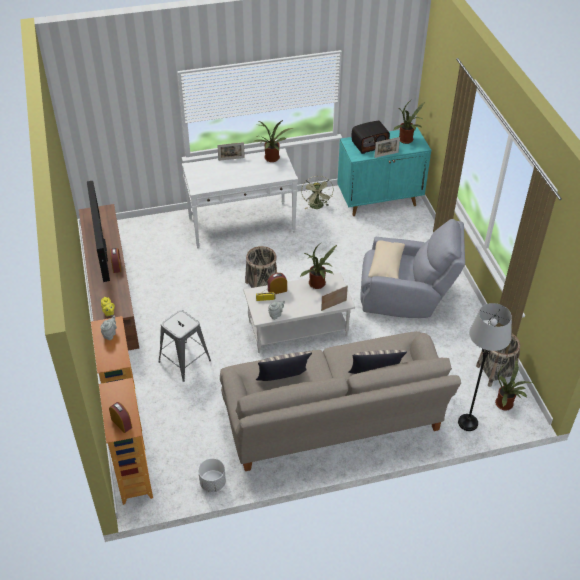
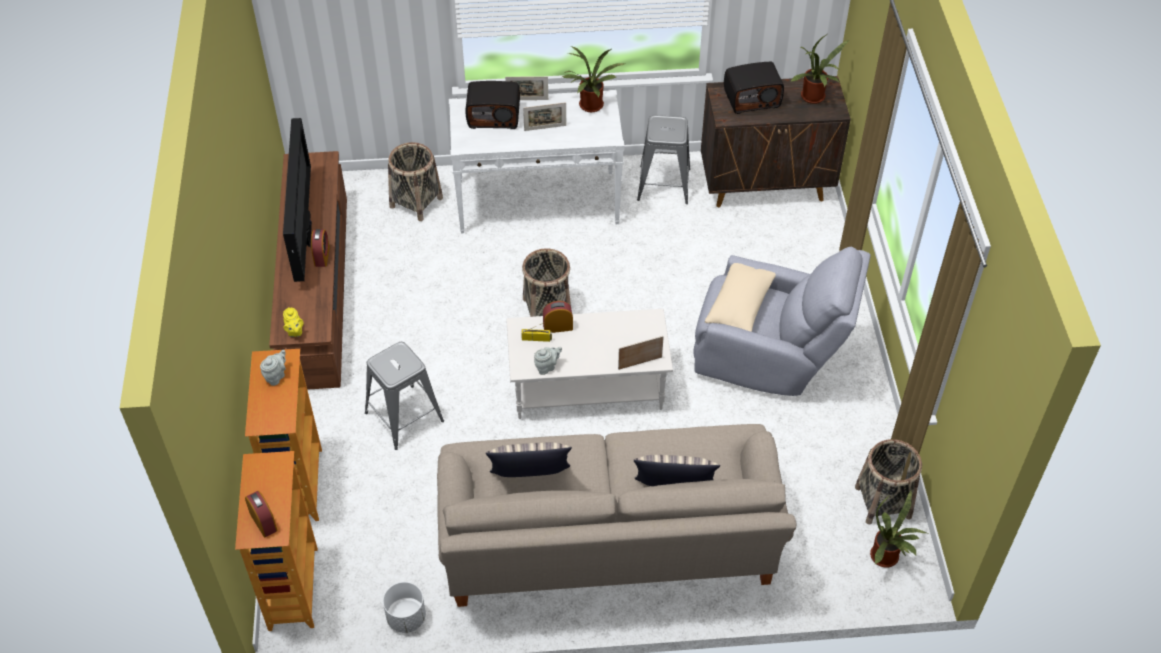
camera: 10 degrees right, 5 degrees up
potted plant [300,241,337,289] -> none
green fan [301,176,333,209] -> grey stool [637,115,690,204]
turquoise cabinet [337,127,431,216] -> brown cabinet [701,76,851,207]
picture frame [374,137,400,158] -> picture frame moved to [523,102,566,131]
grey floor lamp [458,303,512,431] -> none
none -> basket [388,142,443,221]
none -> radio [465,81,520,129]

